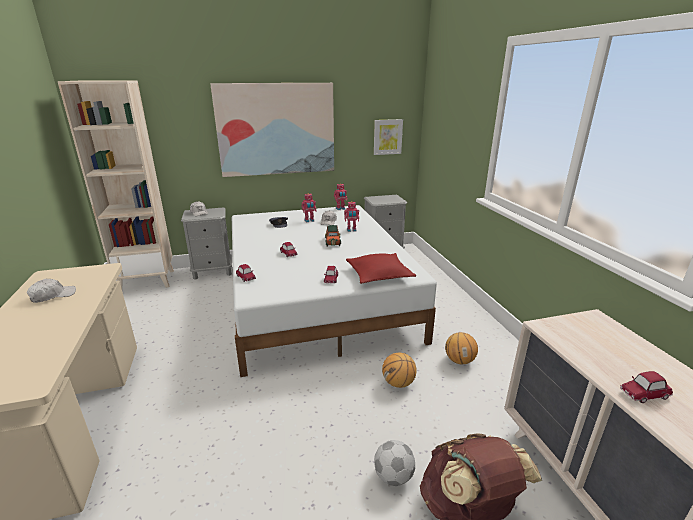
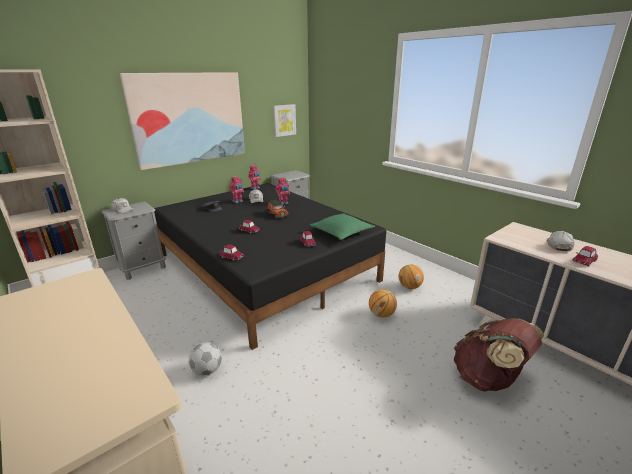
camera: 25 degrees left, 0 degrees up
white cap [27,279,76,303] -> white cap moved to [547,231,575,251]
white bed [232,205,437,377] -> black bed [154,183,386,350]
red pillow [346,253,416,284] -> green pillow [310,213,375,240]
football [374,440,415,486] -> football moved to [189,343,222,376]

